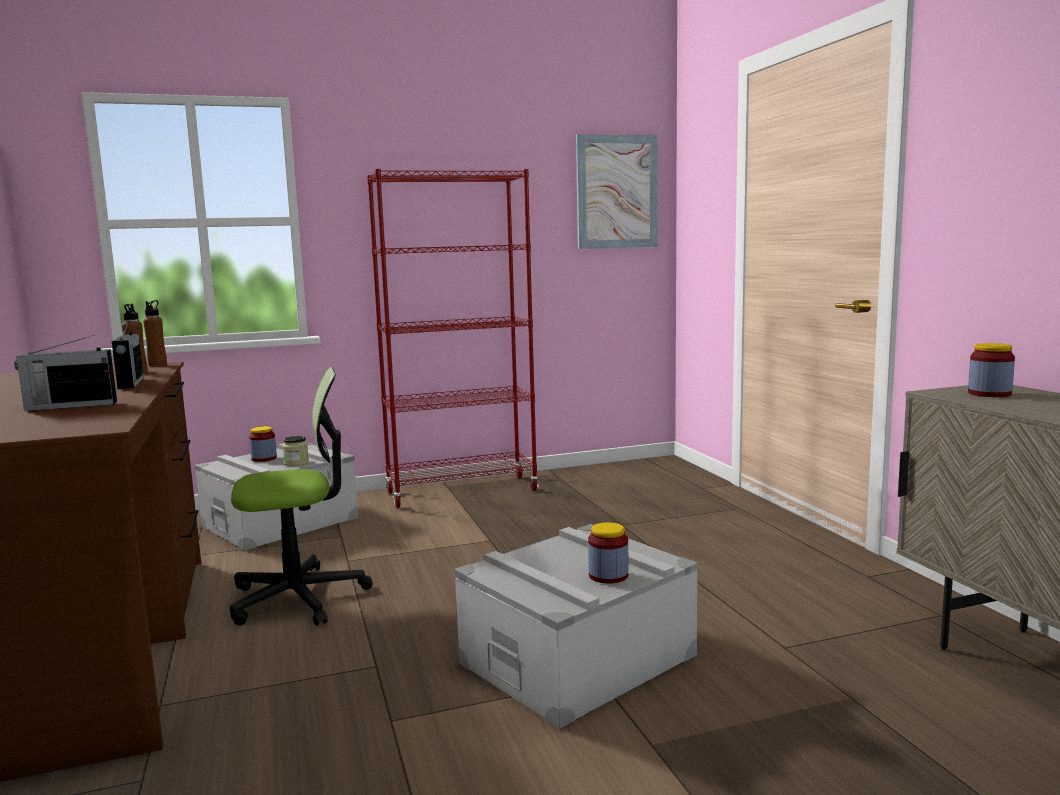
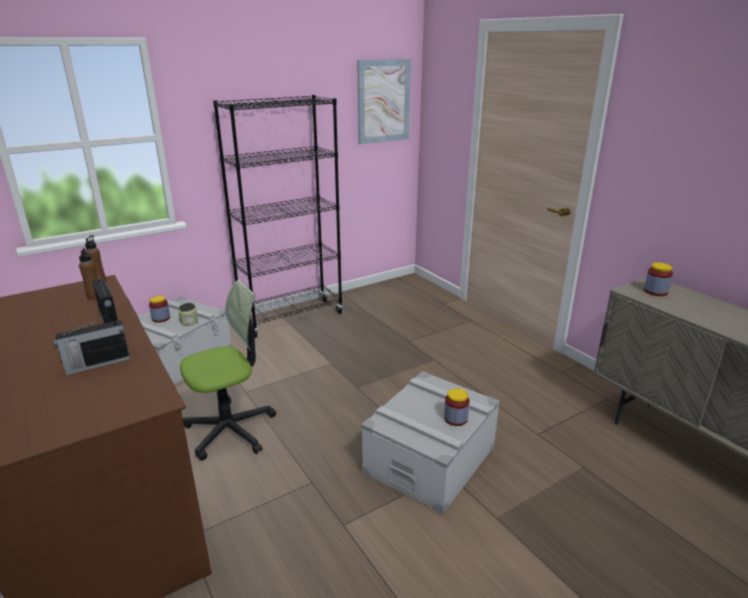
camera: 15 degrees left, 15 degrees up
red bookcase [367,169,539,508] -> black bookcase [213,95,343,338]

